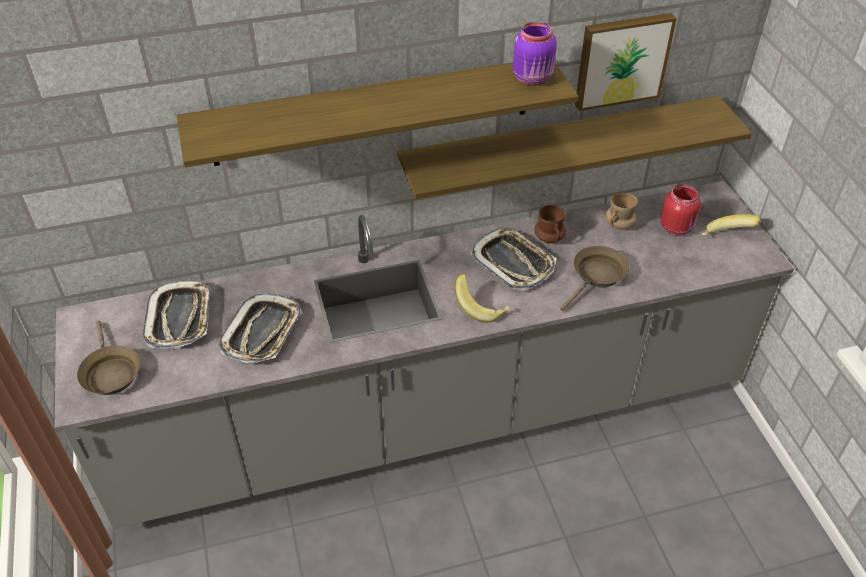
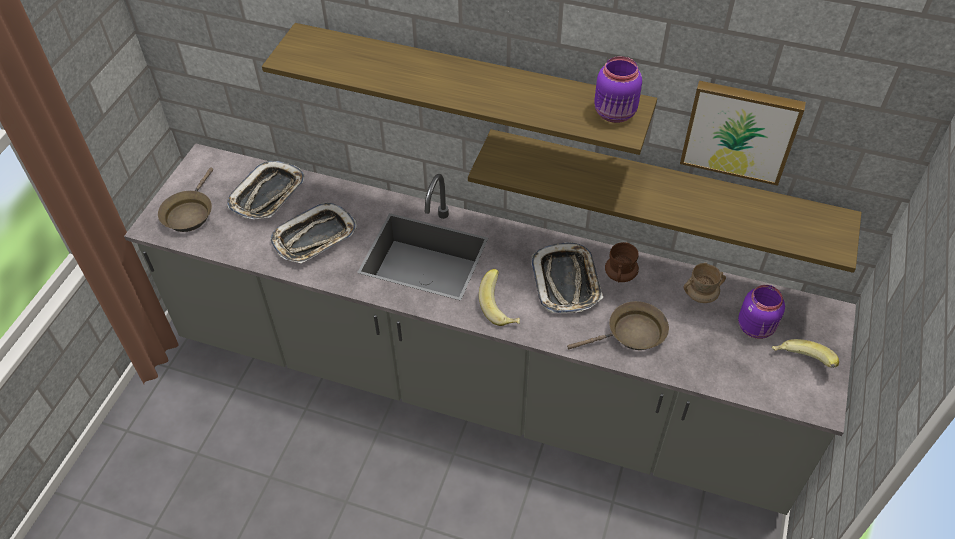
camera: 35 degrees right, 5 degrees up
red jar [660,184,701,236] -> purple jar [738,285,785,339]

